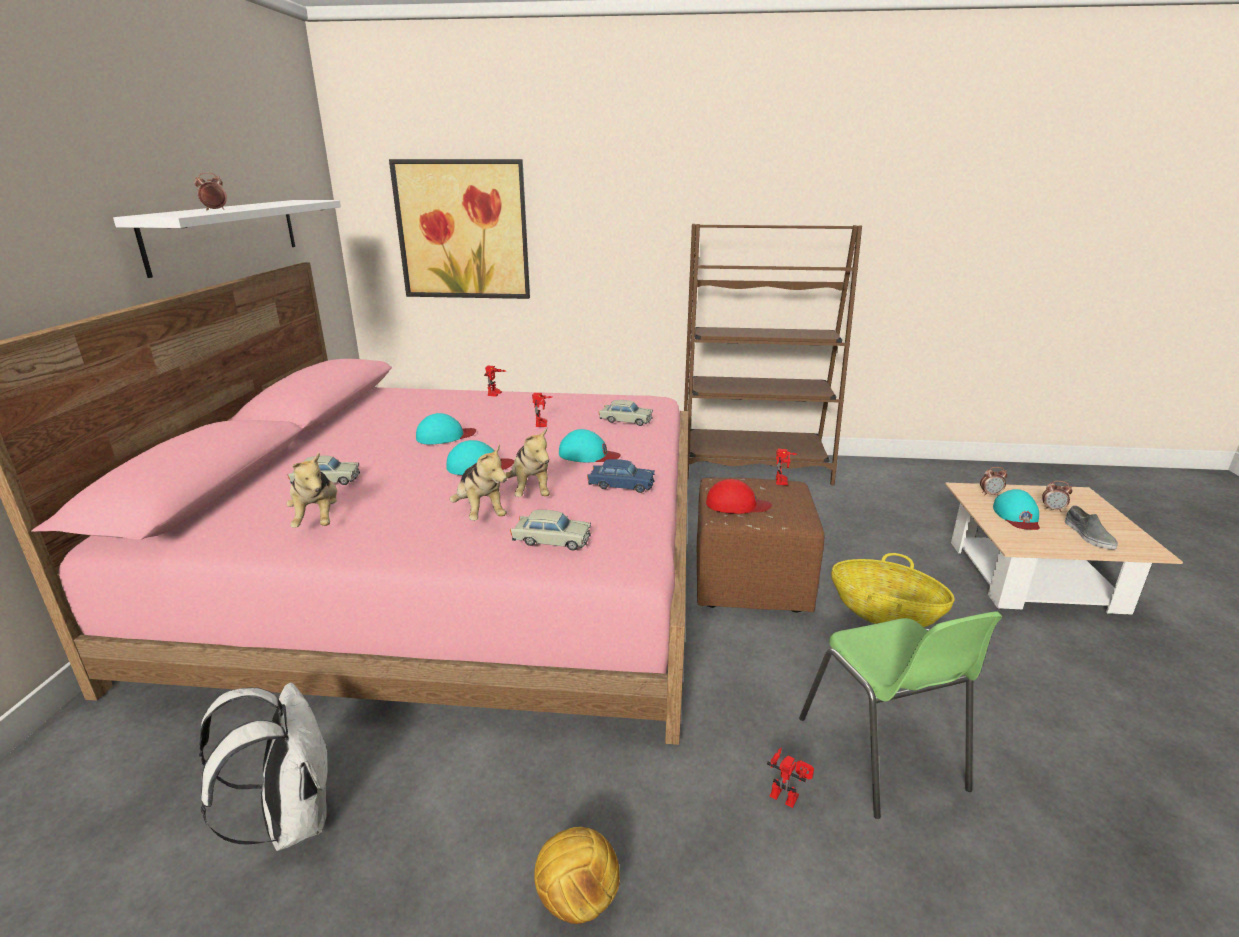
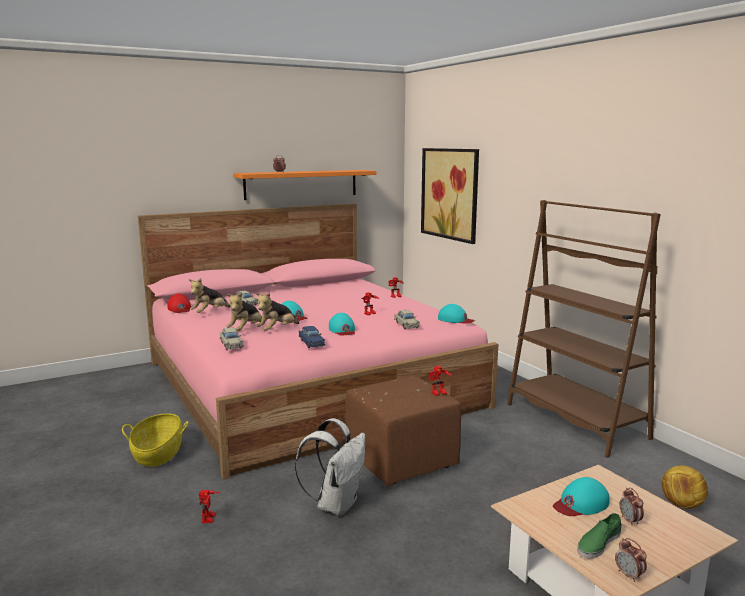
camera: 55 degrees right, 10 degrees down
white shelf [113,200,341,278] -> orange shelf [233,170,376,200]
white backpack [199,682,328,851] -> white backpack moved to [295,418,365,516]
turquoise cap [416,413,476,444] -> turquoise cap moved to [438,304,475,324]
football [534,827,620,924] -> football moved to [661,465,708,509]
red cap [706,479,772,514] -> red cap moved to [167,294,191,313]
green chair [799,611,1003,819] -> none
basket [831,553,955,627] -> basket moved to [122,413,189,467]
alarm clock [980,467,1007,496] -> alarm clock moved to [615,538,647,582]
grey shoe [1065,505,1118,550] -> green shoe [577,513,621,559]

